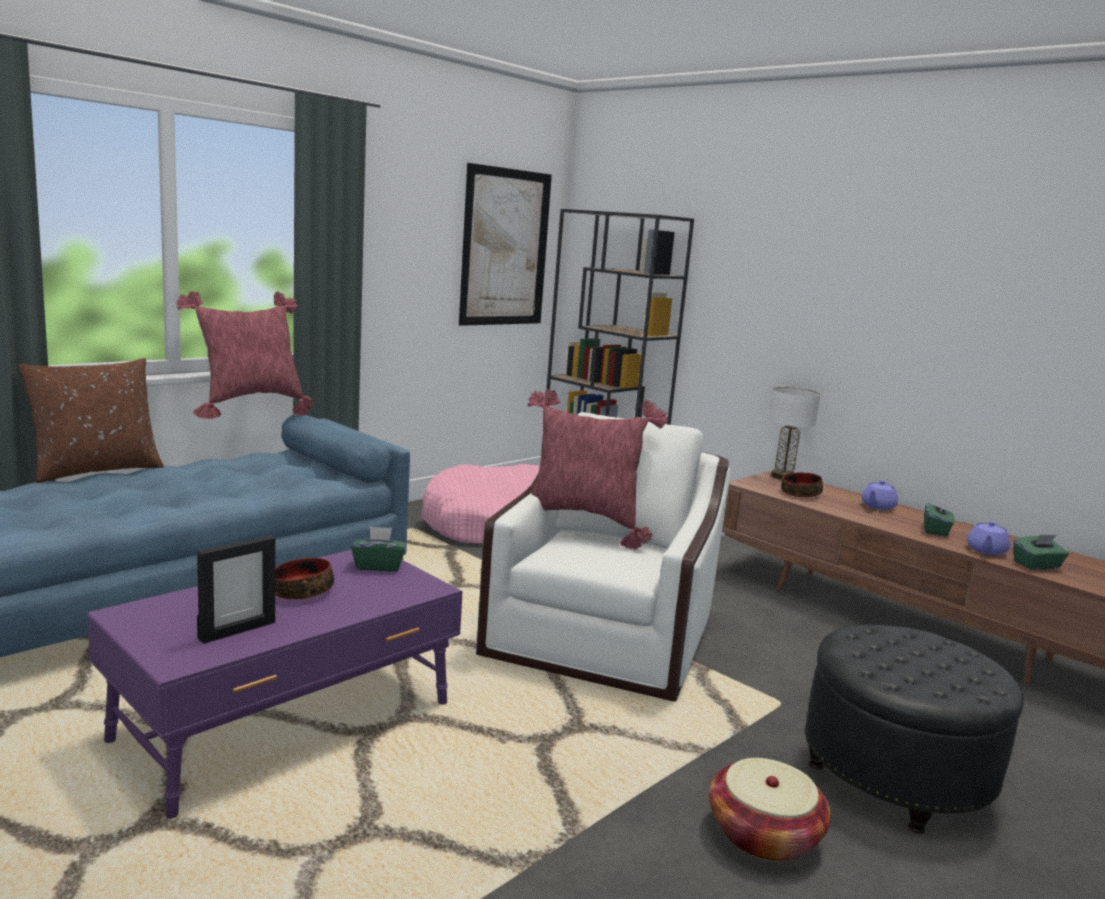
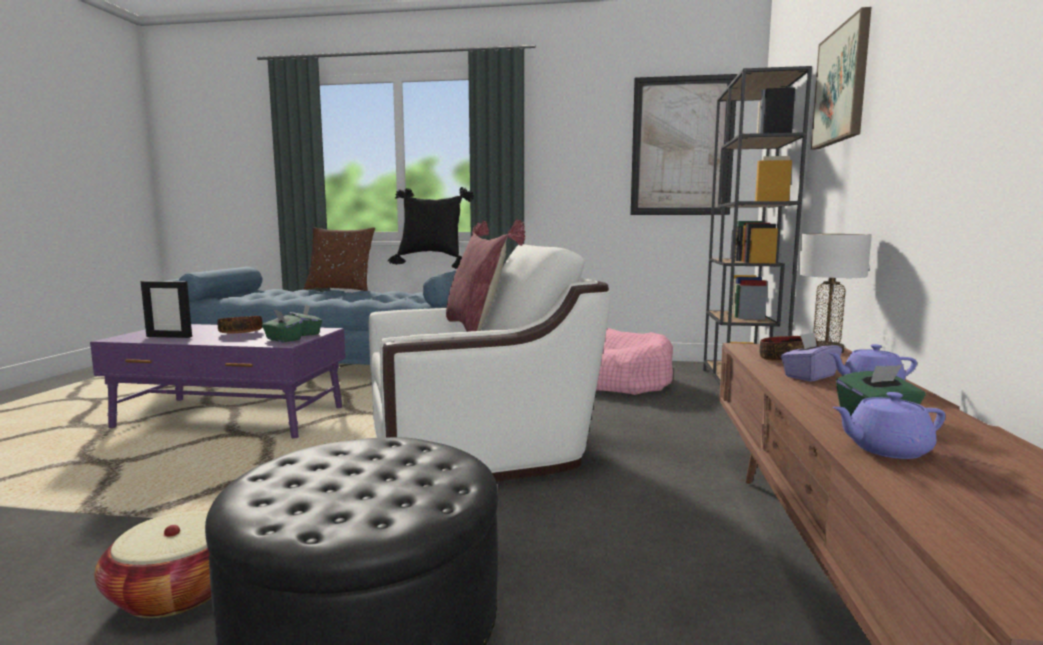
camera: 55 degrees right, 5 degrees down
red pillow [176,291,314,419] -> black pillow [388,187,474,269]
green tissue box [1014,534,1069,570] -> green tissue box moved to [262,310,303,342]
none -> purple tissue box [781,332,842,382]
none -> picture [811,7,871,149]

